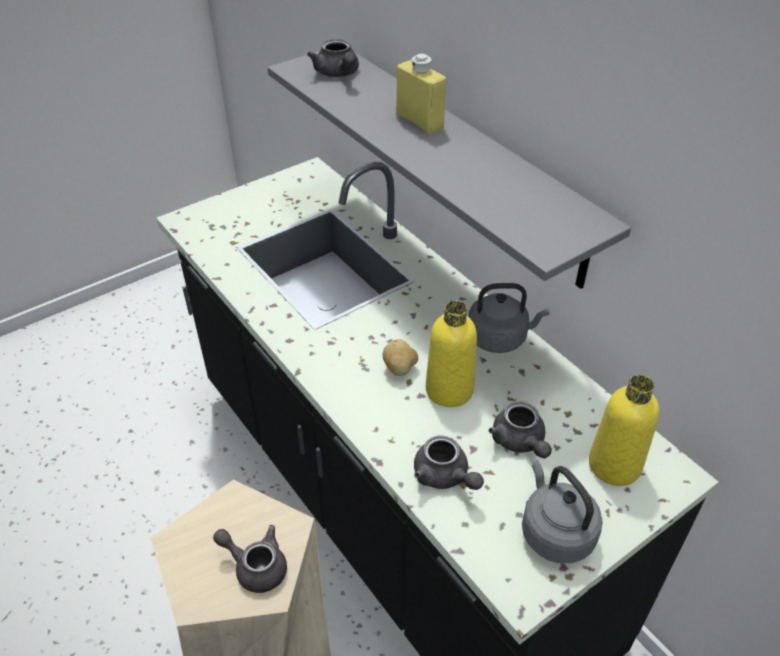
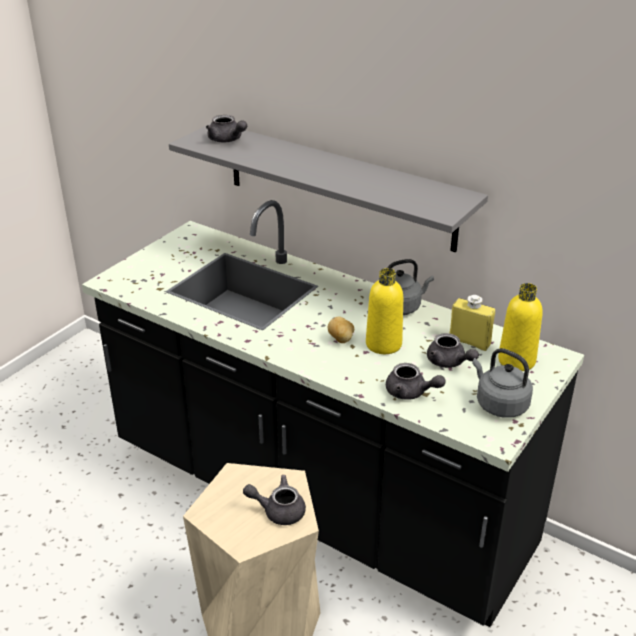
camera: 20 degrees left, 10 degrees down
yellow bottle [396,54,446,135] -> yellow bottle moved to [449,295,495,351]

